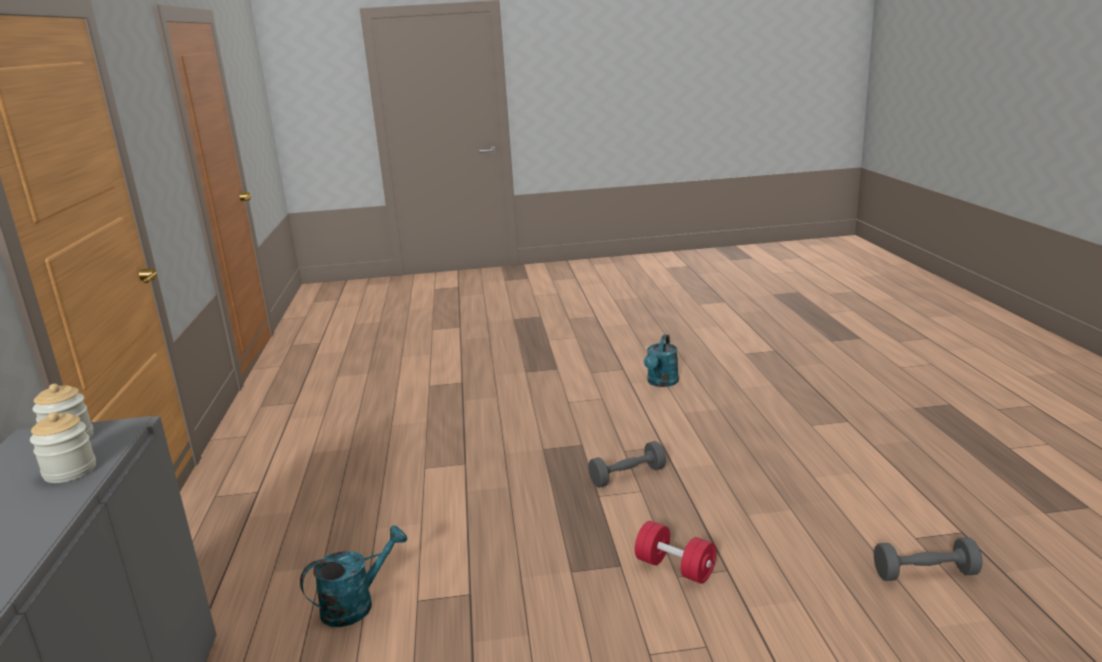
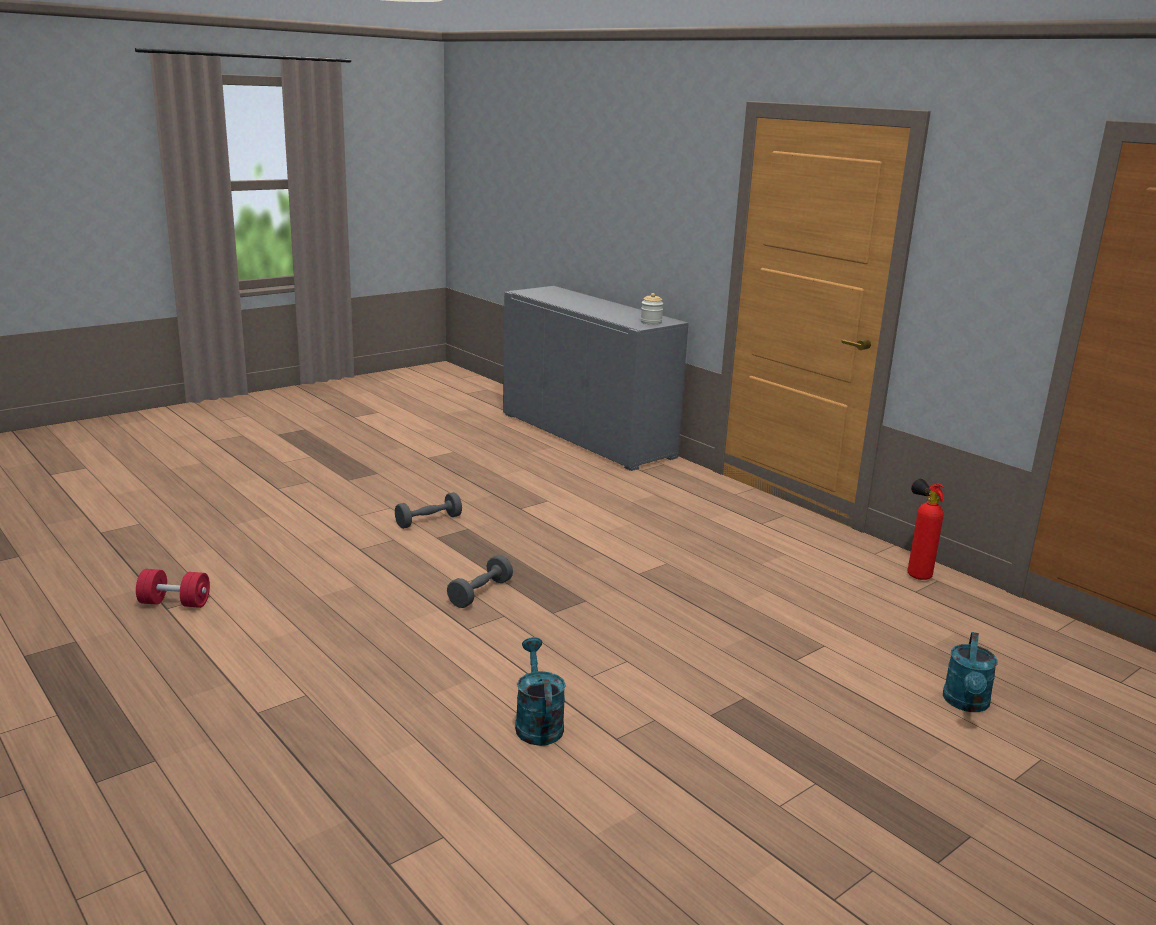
camera: 145 degrees right, 0 degrees up
jar [30,412,96,483] -> none
turquoise watering can [300,525,407,627] -> turquoise watering can moved to [943,632,998,712]
red dumbbell [635,521,716,584] -> red dumbbell moved to [136,569,210,608]
grey dumbbell [874,537,982,581] -> grey dumbbell moved to [395,492,462,529]
none -> fire extinguisher [907,478,944,580]

